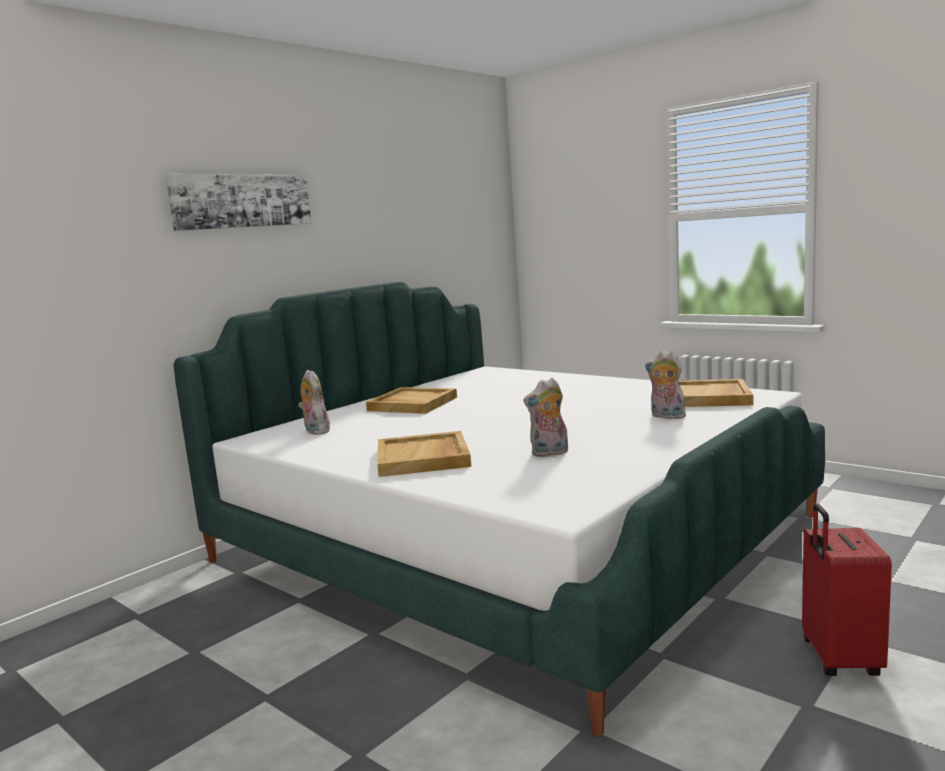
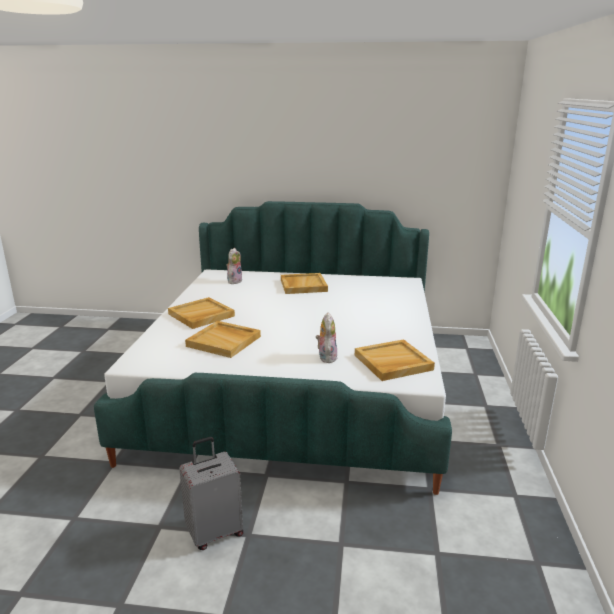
camera: 55 degrees right, 10 degrees up
picture [165,174,311,231] -> none
plush toy [523,378,568,457] -> beige tray [185,321,261,358]
red suitcase [802,503,892,676] -> grey suitcase [179,437,243,550]

